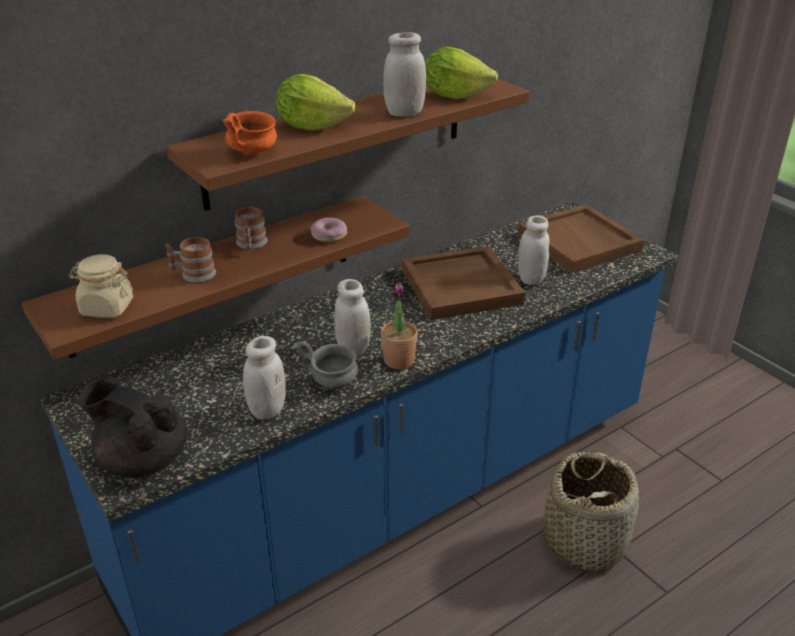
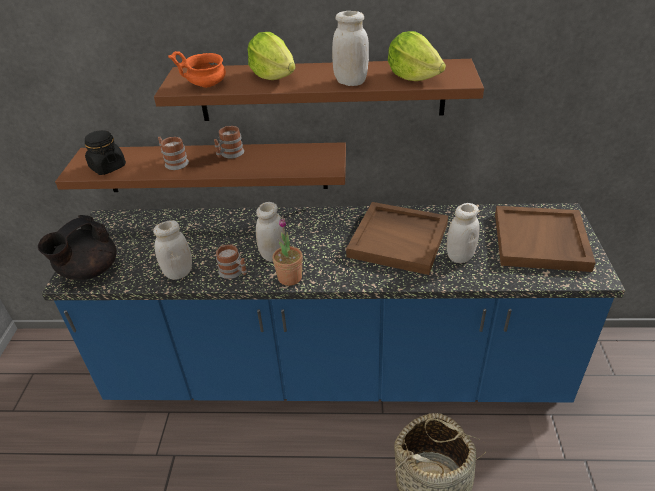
camera: 40 degrees right, 5 degrees up
beige jar [69,254,133,318] -> black jar [85,130,126,175]
black teapot [78,377,186,478] -> black teapot turned 120 degrees counterclockwise [38,215,117,280]
grey bowl [293,341,358,388] -> mug [216,244,247,279]
donut [310,217,347,242] -> none

